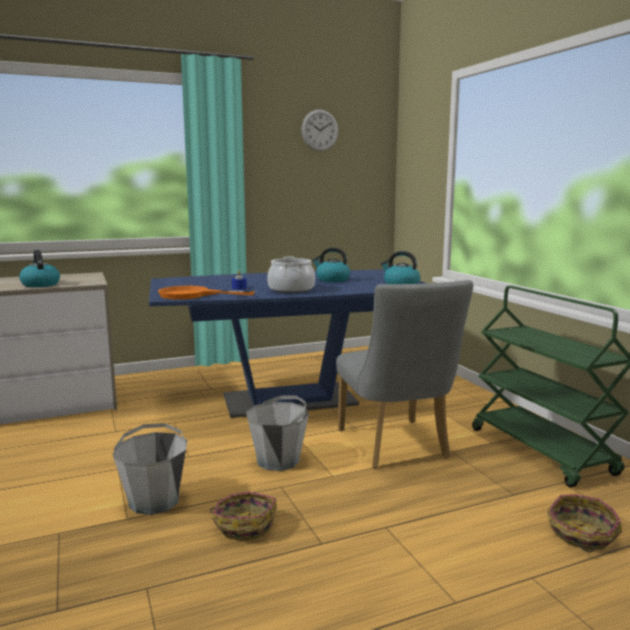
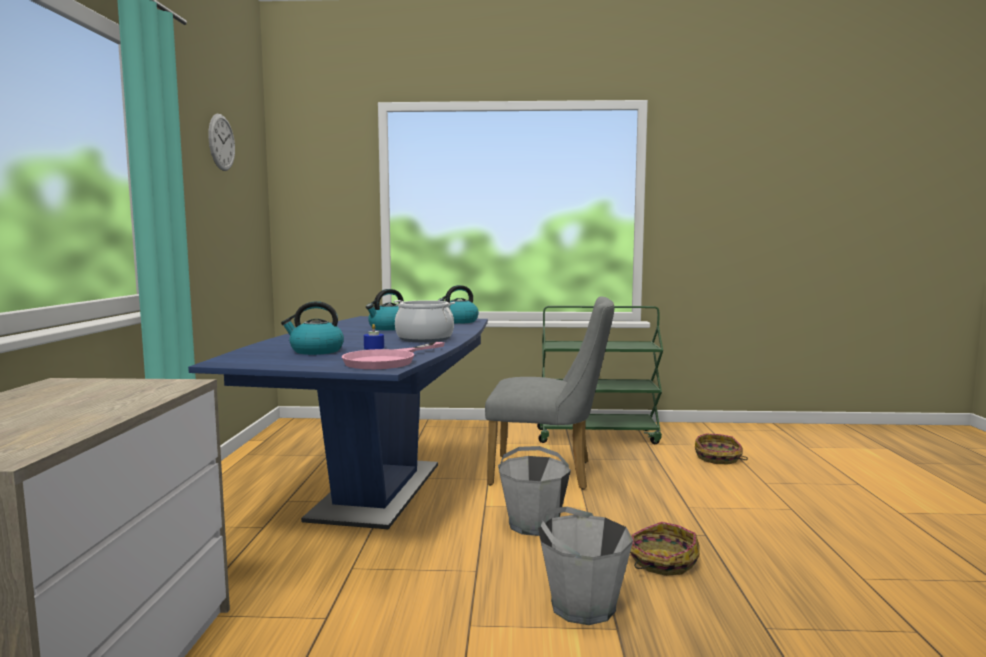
camera: 65 degrees left, 5 degrees down
kettle [19,250,60,287] -> kettle moved to [281,301,344,355]
orange frying pan [158,286,255,299] -> pink frying pan [342,342,445,369]

